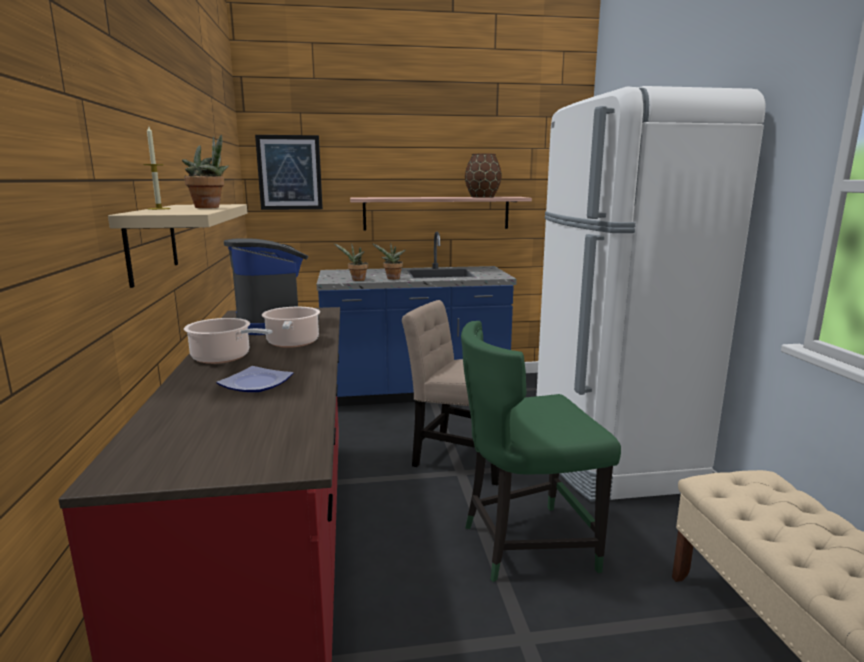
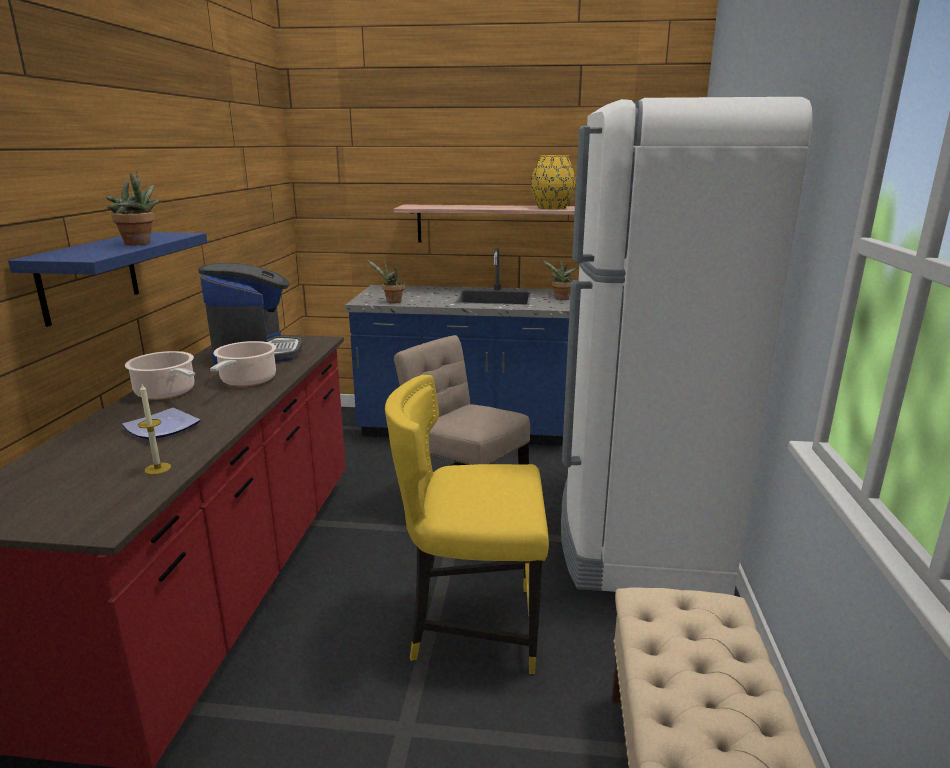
camera: 15 degrees right, 5 degrees up
beige shelf [108,204,247,288] -> blue shelf [8,232,207,327]
candle [143,125,171,210] -> candle moved to [138,384,171,475]
picture [255,135,323,210] -> none
potted plant [372,243,406,280] -> potted plant moved to [540,259,577,300]
green chair [461,321,621,582] -> yellow chair [385,375,549,674]
brown vase [465,154,502,198] -> yellow vase [531,155,575,209]

